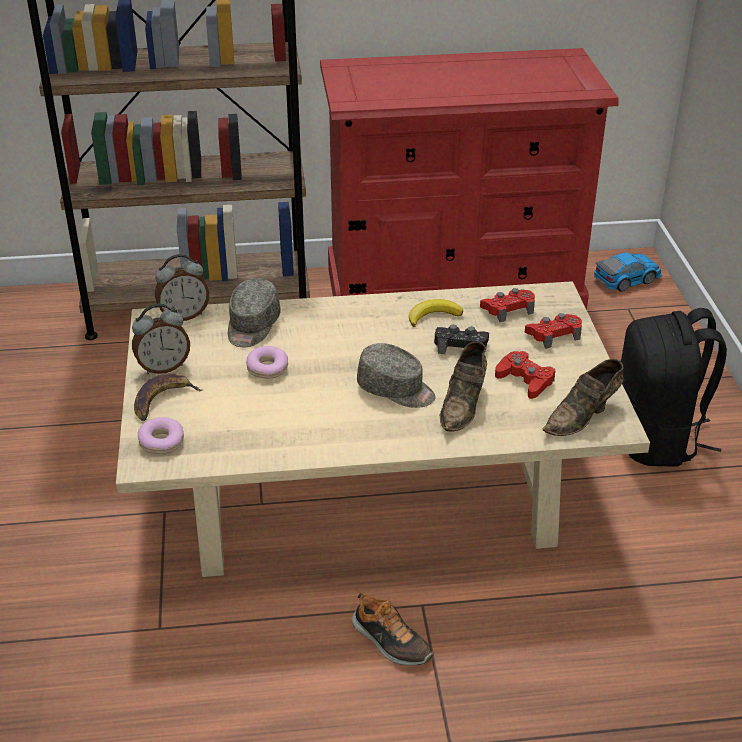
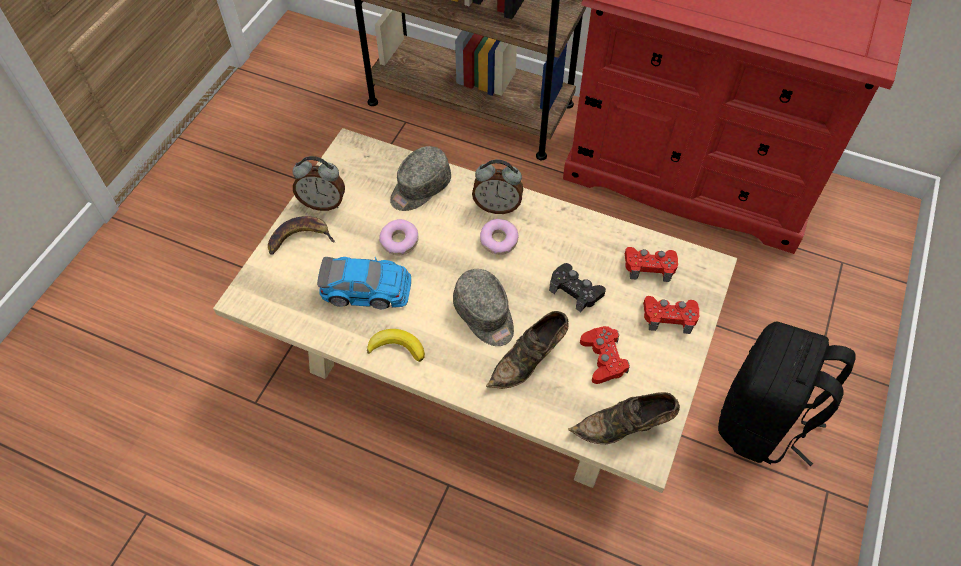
camera: 30 degrees right, 20 degrees up
donut [138,417,184,454] -> donut moved to [480,219,519,255]
alarm clock [155,254,209,321] -> alarm clock moved to [472,160,523,214]
shoe [352,593,433,665] -> none
banana [409,299,463,327] -> banana moved to [367,329,425,362]
toy car [594,252,662,291] -> toy car moved to [317,257,411,309]

